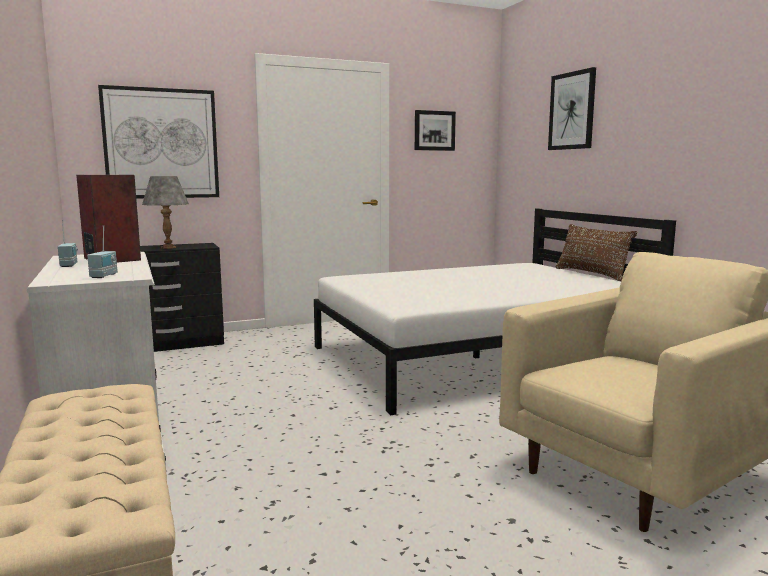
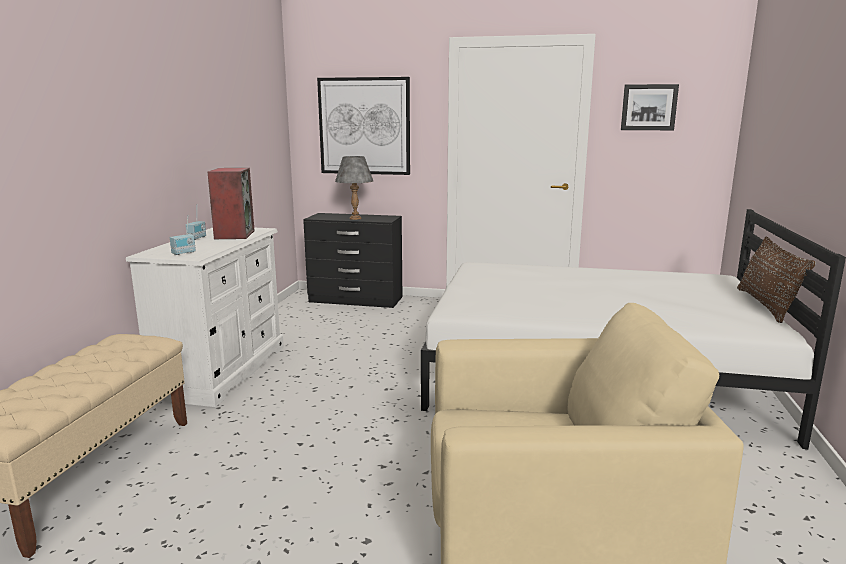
camera: 35 degrees right, 5 degrees up
picture [548,67,596,150] -> none

